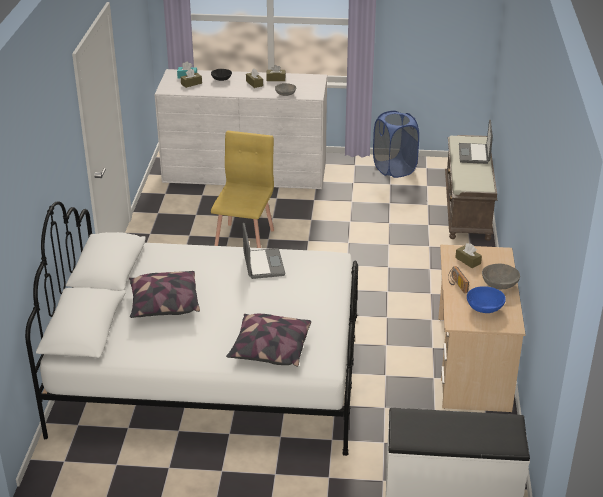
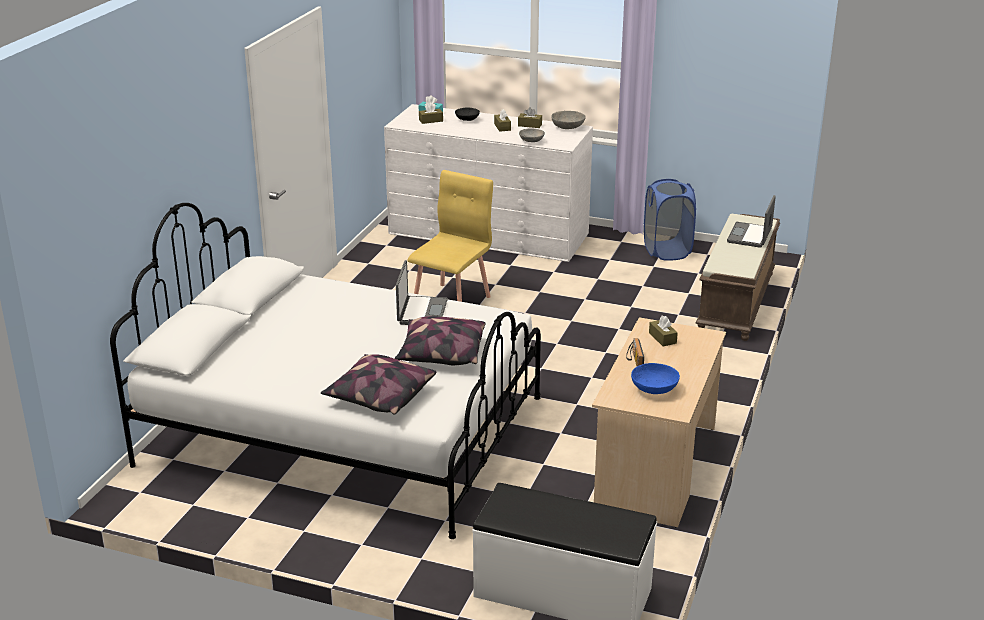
camera: 15 degrees right, 5 degrees down
pillow [129,271,200,318] -> pillow moved to [395,316,485,365]
grey bowl [482,264,520,289] -> grey bowl moved to [551,111,585,129]

